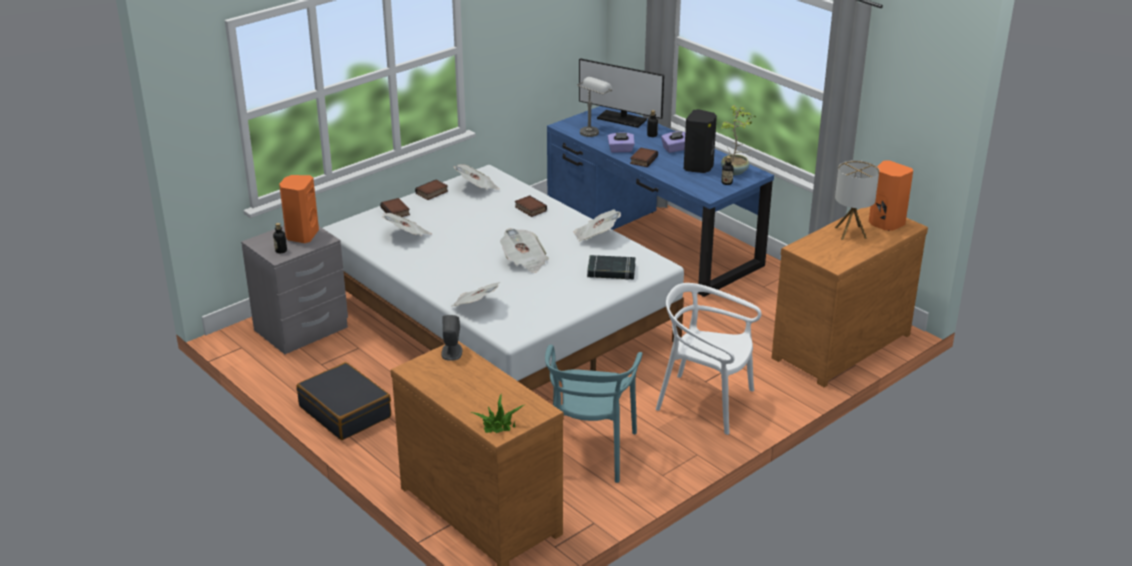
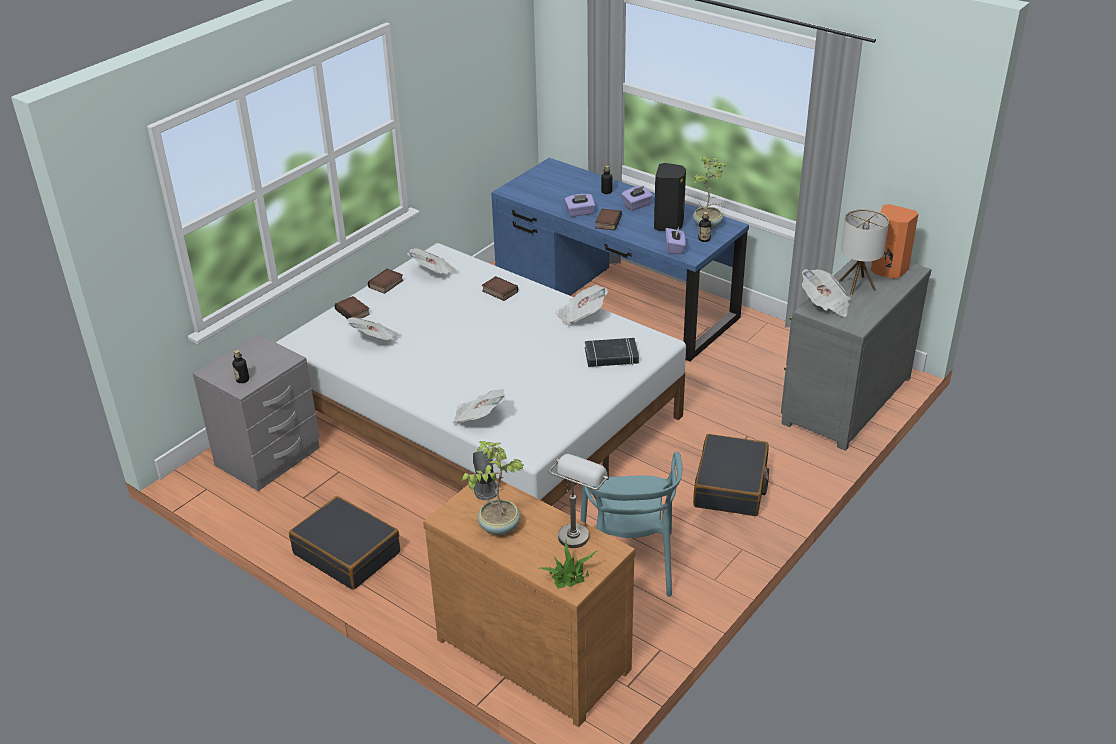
camera: 10 degrees left, 5 degrees up
orange speaker [279,175,319,243] -> none
newspaper [500,228,549,273] -> newspaper moved to [802,269,851,317]
grey table lamp [577,77,613,137] -> grey table lamp moved to [549,454,609,548]
monitor [579,58,664,128] -> none
white chair [656,283,762,435] -> black suitcase [693,434,769,516]
brown dresser [772,206,928,387] -> grey dresser [781,259,931,451]
none -> potted plant [462,441,524,535]
none -> purple tissue box [665,226,686,254]

